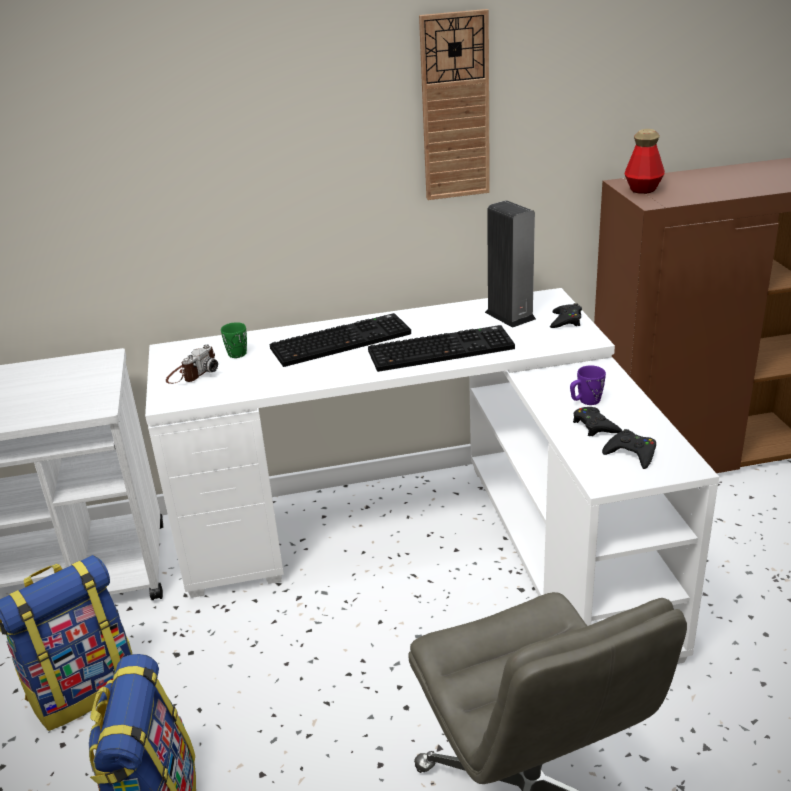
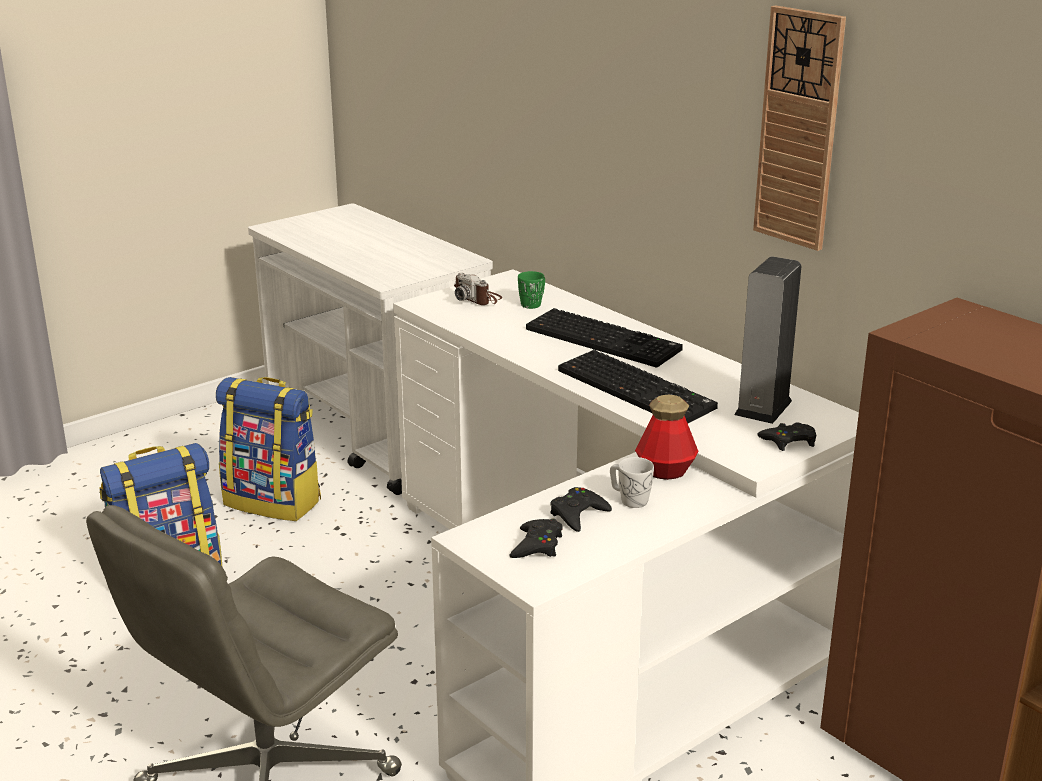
camera: 60 degrees right, 5 degrees down
camera [166,344,218,384] -> camera turned 45 degrees clockwise [454,273,502,305]
purple mug [570,365,606,405] -> white mug [610,457,654,508]
bottle [625,129,665,194] -> bottle moved to [635,395,698,480]

